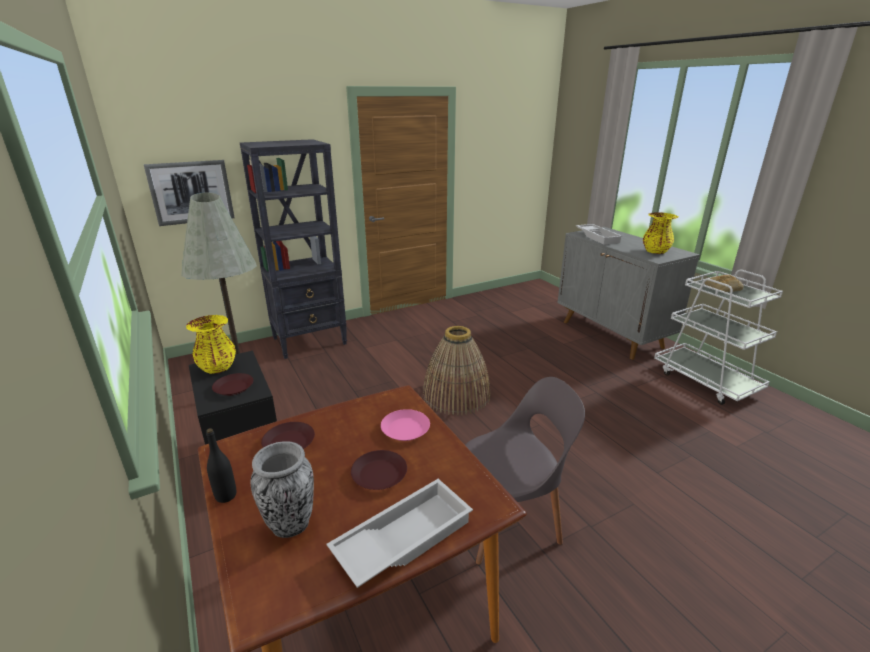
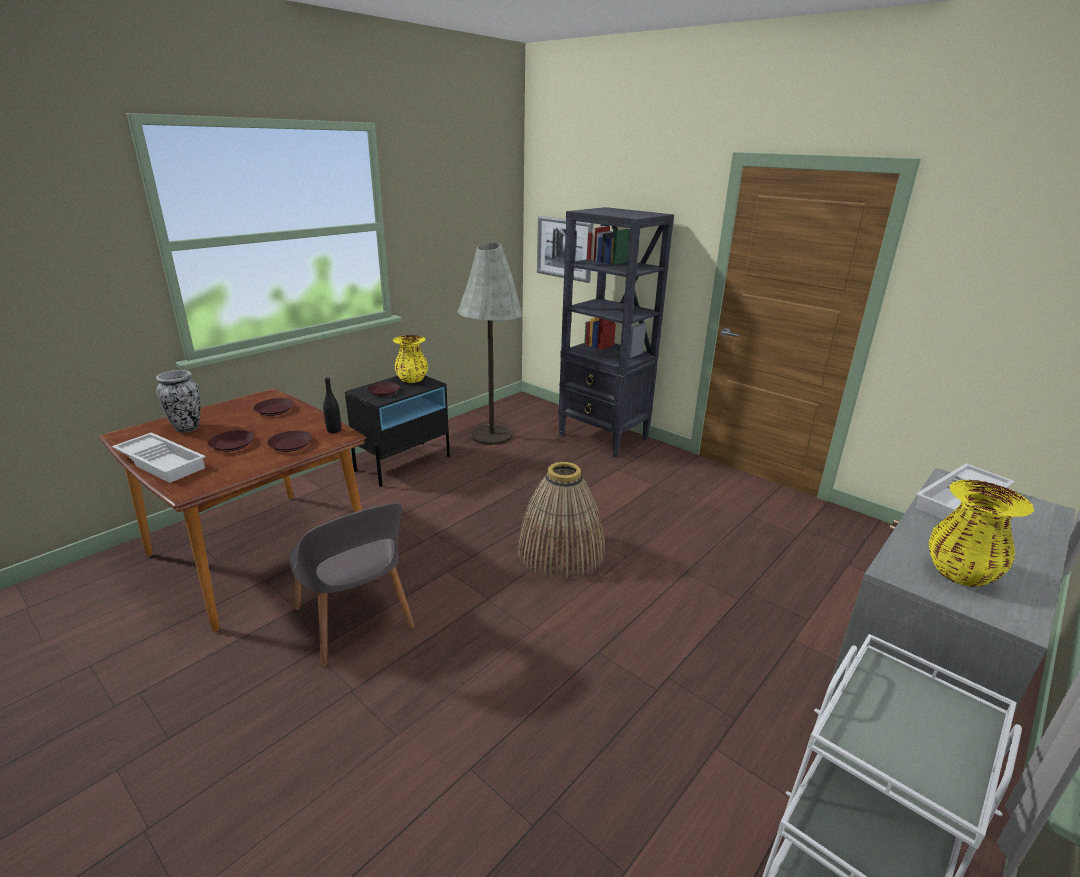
camera: 70 degrees right, 0 degrees up
black bottle [206,428,236,503] -> black bottle moved to [323,377,341,433]
pink plate [381,409,430,441] -> brown plate [267,431,313,452]
bread [705,275,744,292] -> none

